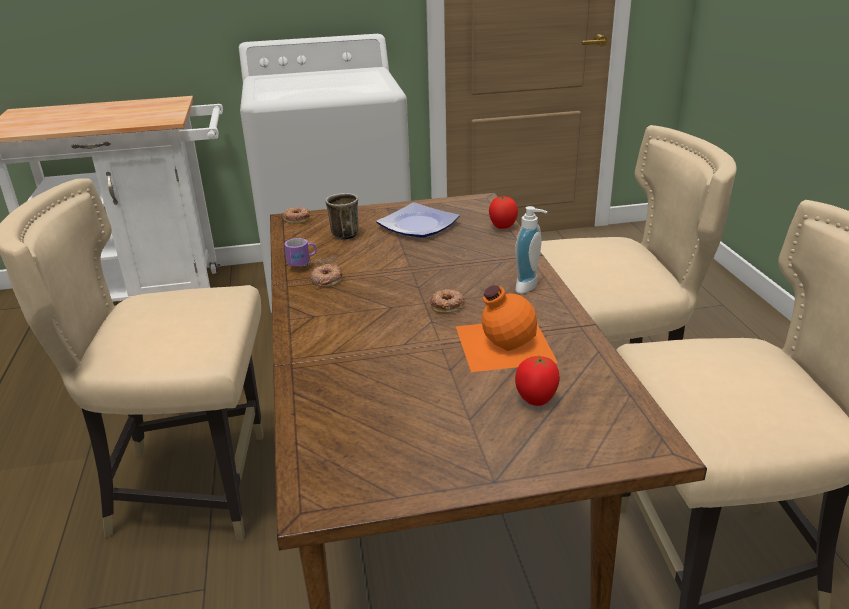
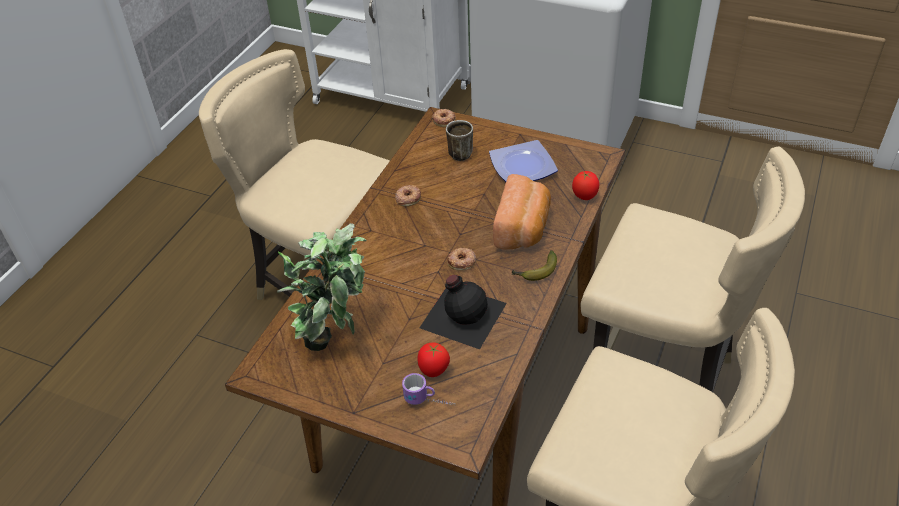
camera: 35 degrees right, 15 degrees up
mug [284,238,337,267] -> mug moved to [402,373,455,405]
orange bottle [456,285,558,372] -> black bottle [420,275,507,350]
soap dispenser [515,206,547,294] -> banana [512,250,557,281]
none -> potted plant [277,223,367,351]
none -> bread [493,174,551,249]

